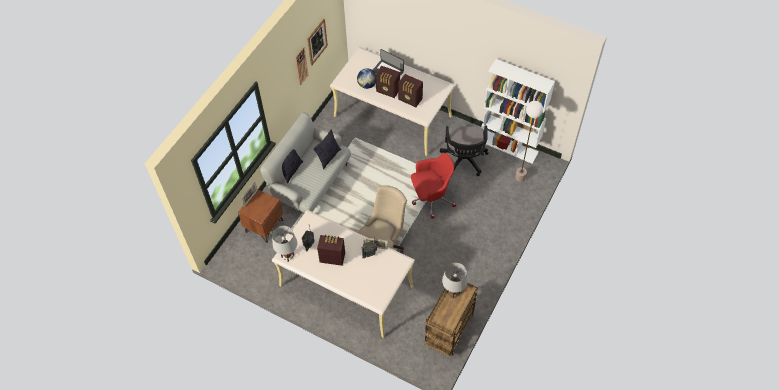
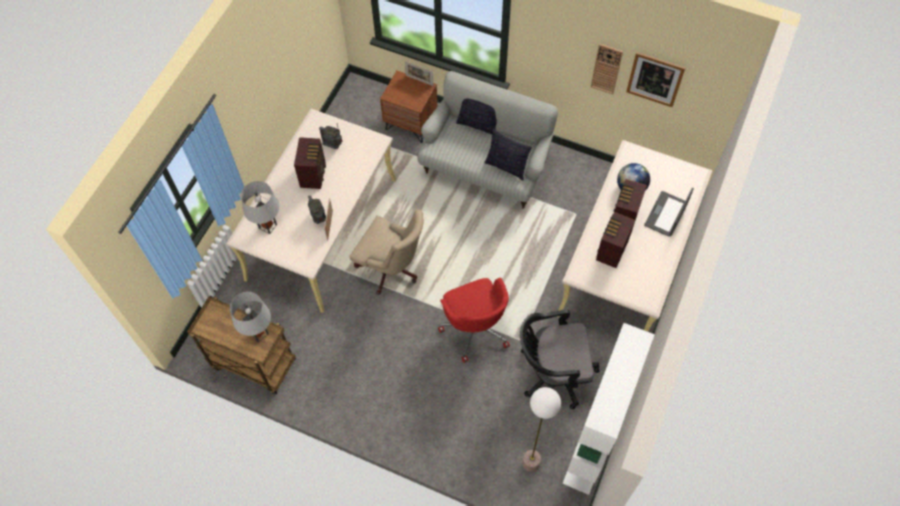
camera: 85 degrees right, 5 degrees up
grey table lamp [272,226,297,262] -> grey table lamp moved to [241,181,279,234]

